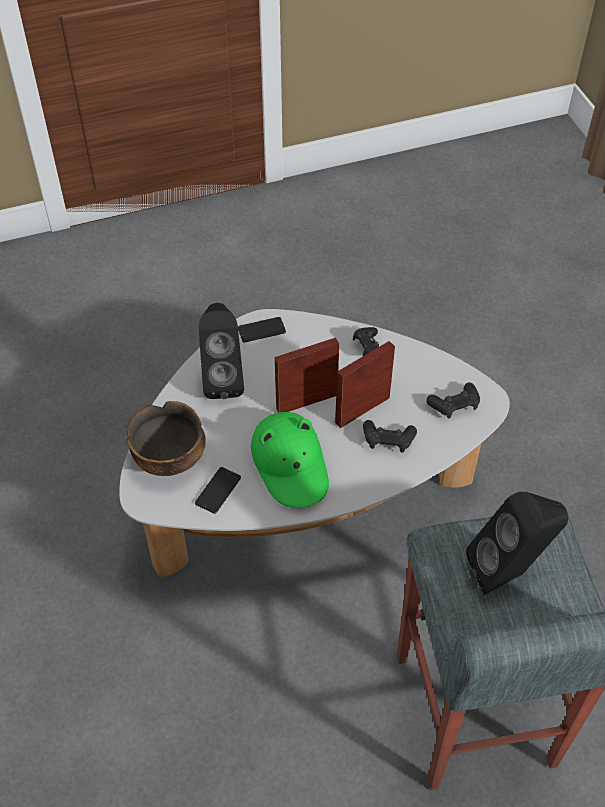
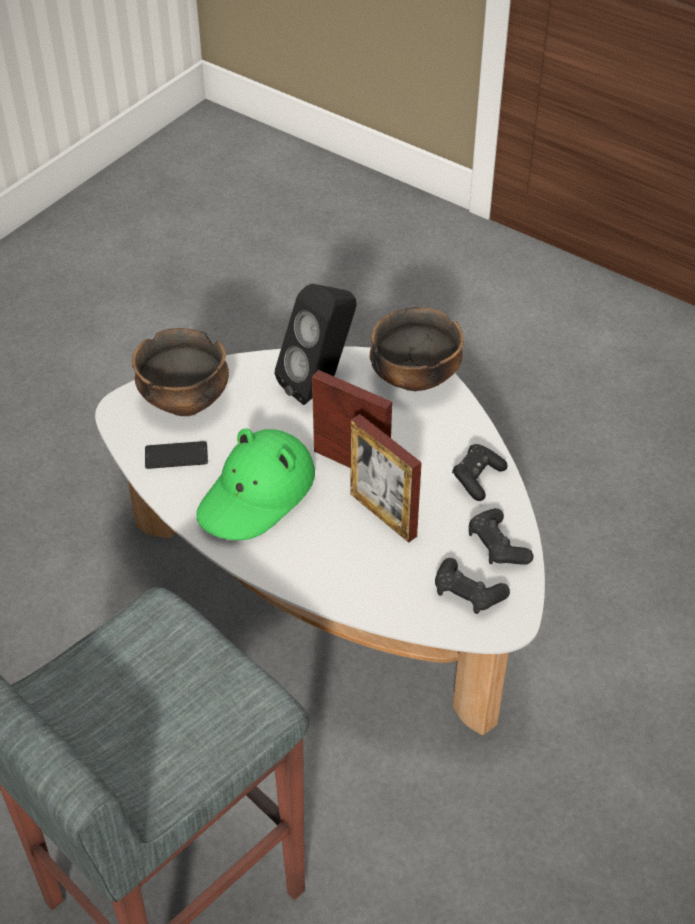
camera: 55 degrees right, 5 degrees down
phone [238,317,286,343] -> bowl [370,307,464,391]
picture frame [335,341,395,428] -> picture frame turned 150 degrees counterclockwise [351,414,422,543]
black game controller [363,420,417,453] -> black game controller moved to [469,508,534,565]
black speaker [466,492,569,595] -> none

